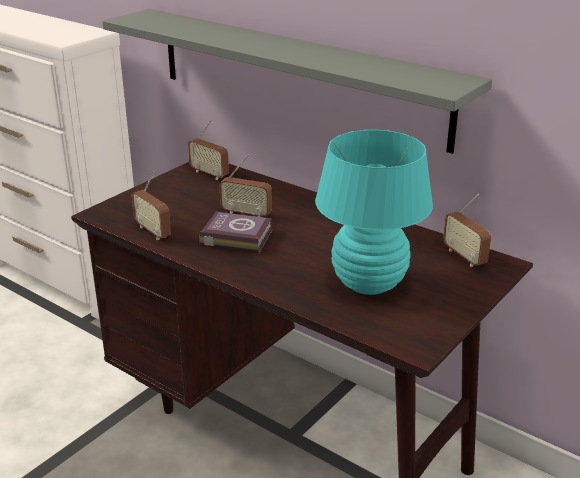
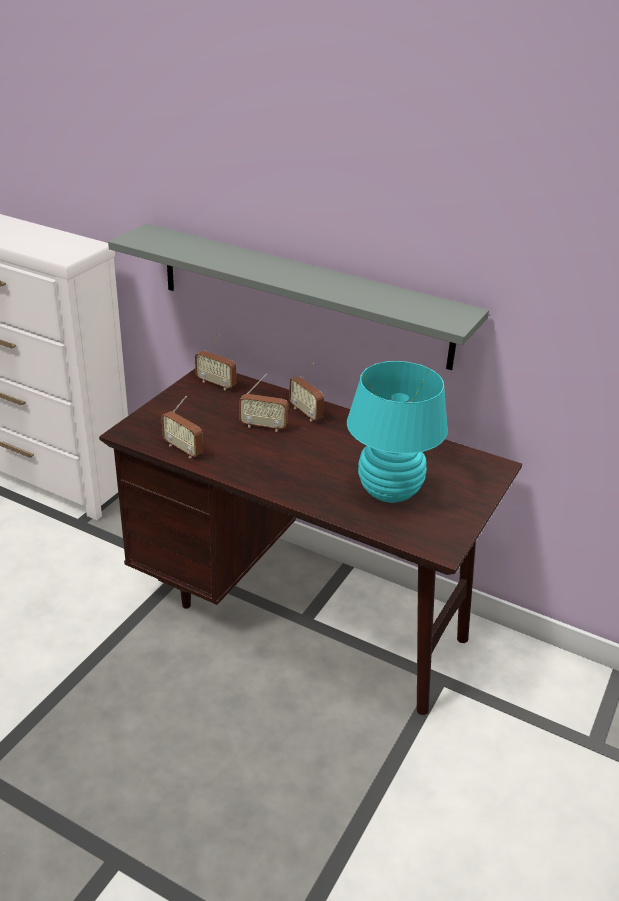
camera: 10 degrees left, 5 degrees up
book [199,212,272,254] -> none
radio [443,194,491,267] -> radio moved to [289,363,324,421]

